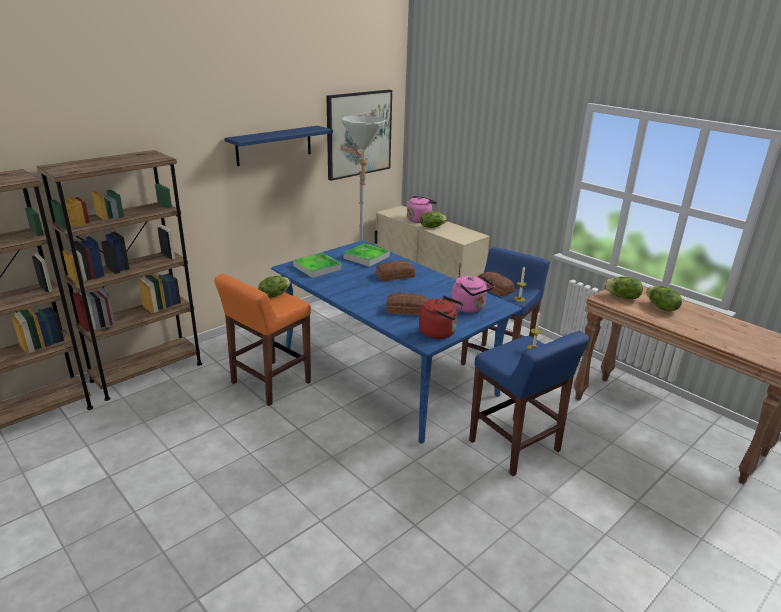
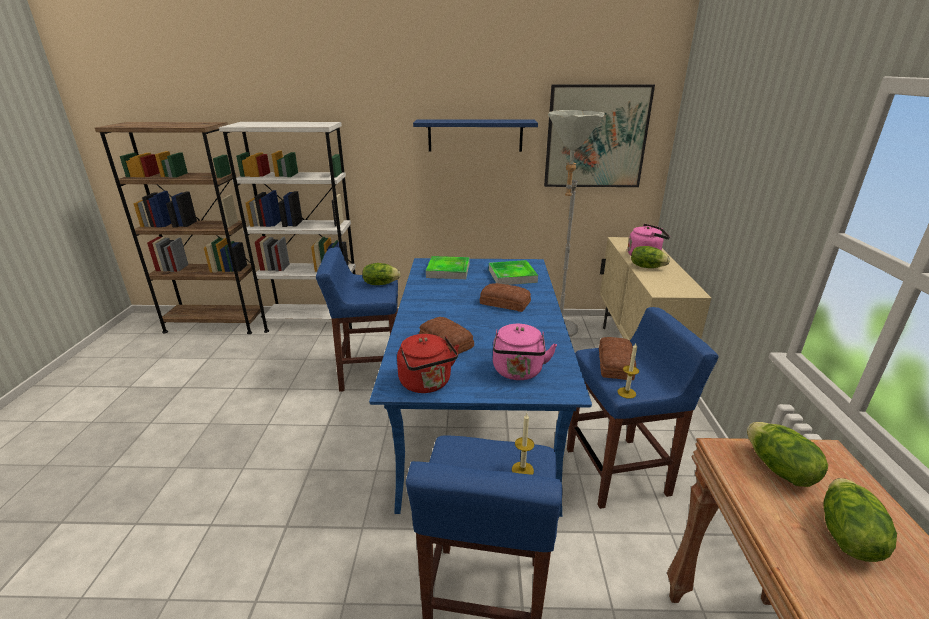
camera: 45 degrees right, 0 degrees up
brown bookcase [36,150,202,401] -> white bookcase [219,122,356,333]
orange stool [214,274,311,406] -> blue stool [316,247,398,392]

